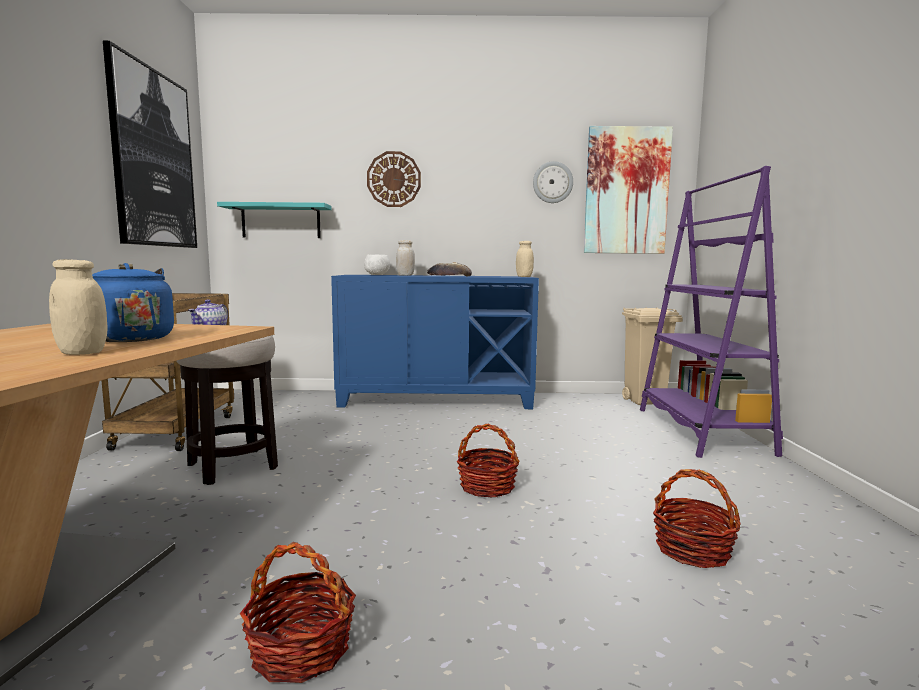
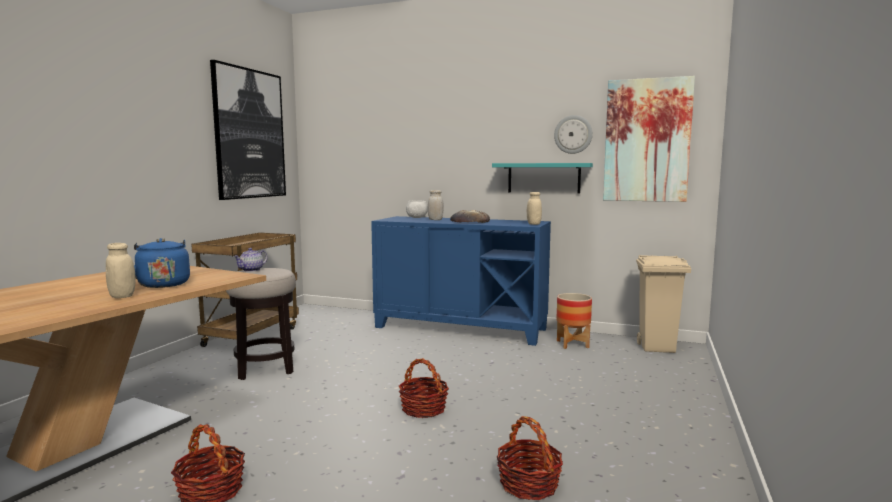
camera: 20 degrees right, 0 degrees up
turquoise shelf [217,202,332,238] -> turquoise shelf moved to [492,163,593,193]
wall clock [367,151,421,207] -> none
purple bookcase [640,166,783,458] -> none
none -> planter [556,293,592,349]

